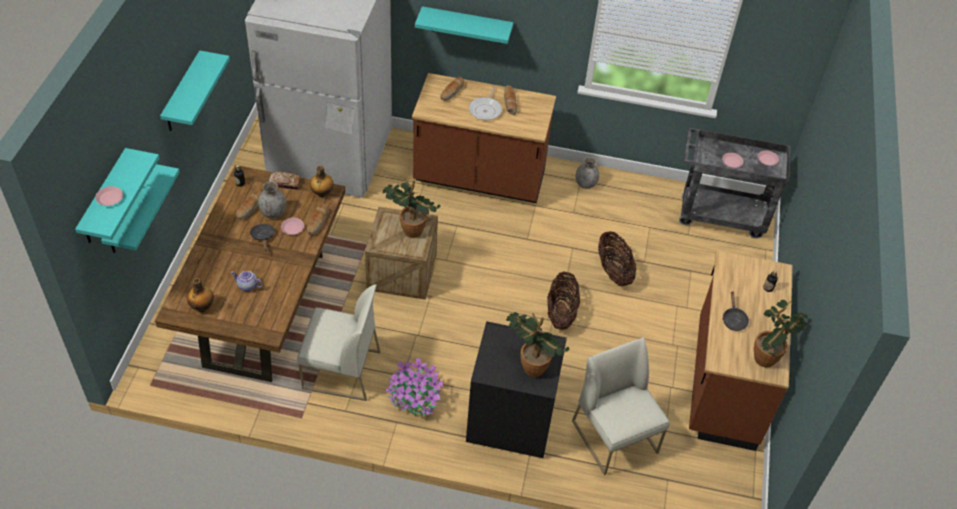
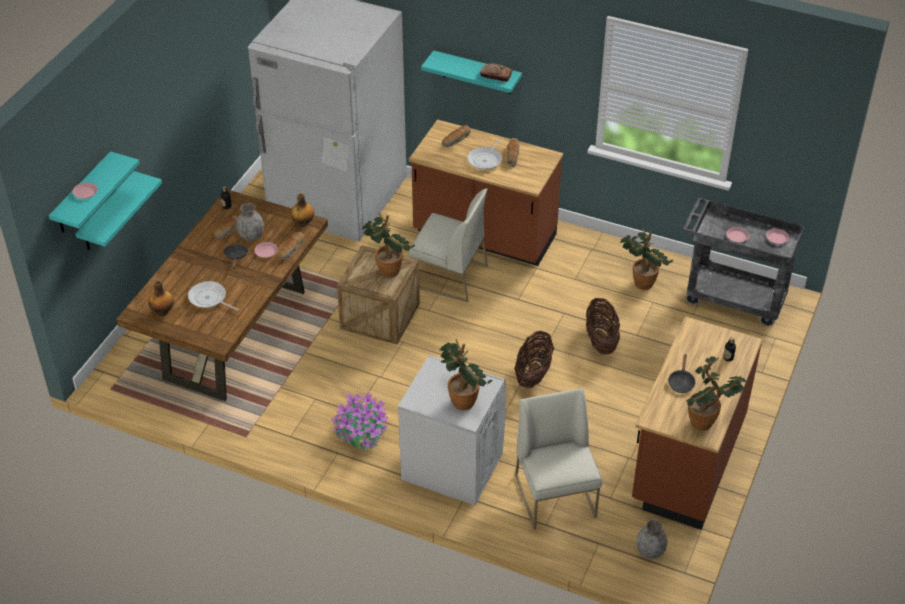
camera: 15 degrees right, 5 degrees down
turquoise shelf [160,50,230,131] -> none
teapot [231,271,263,291] -> frying pan [188,281,239,311]
bread [269,172,301,190] -> bread moved to [480,63,512,82]
white chair [297,284,381,401] -> white chair moved to [409,189,488,302]
black washing machine [466,321,567,458] -> white washing machine [398,355,506,505]
grey vase [576,157,599,189] -> grey vase moved to [636,519,667,559]
none -> potted plant [620,228,673,290]

